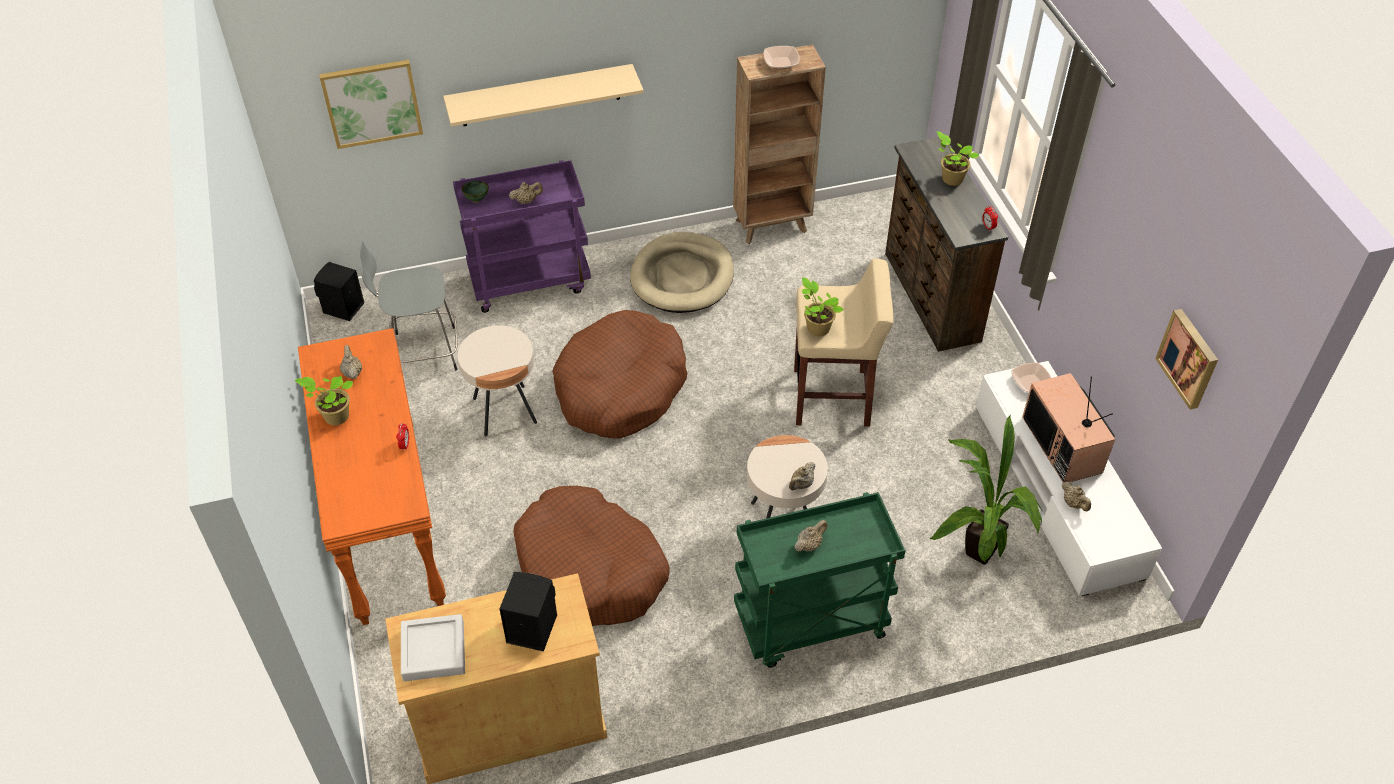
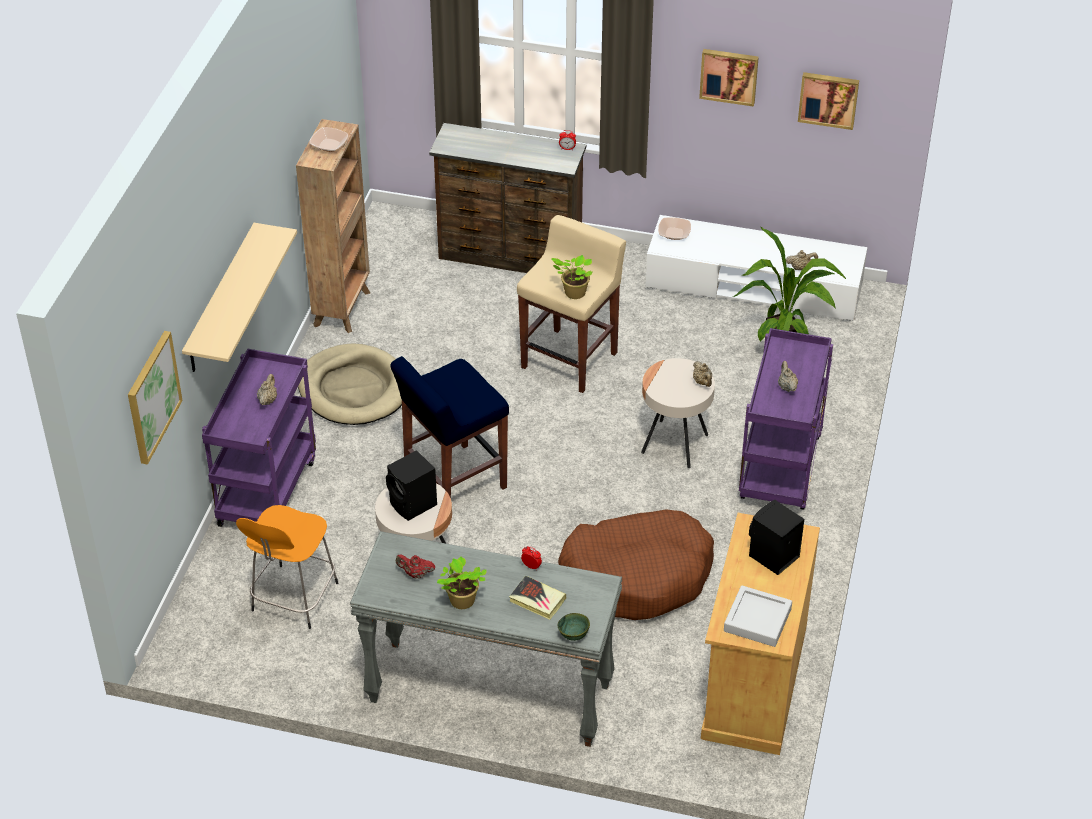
camera: 60 degrees left, 5 degrees down
orange console table [298,328,446,625] -> grey console table [350,531,622,747]
black speaker [314,262,364,321] -> black speaker moved to [386,450,437,521]
beige teapot [340,345,362,379] -> red teapot [396,554,435,579]
grey stool [359,241,457,370] -> orange stool [236,505,338,629]
green bowl [462,181,489,203] -> green bowl moved to [558,613,590,641]
brown dog bed [552,310,687,439] -> blue stool [390,356,509,498]
green cart [734,492,906,668] -> purple cart [739,328,833,510]
potted plant [936,131,979,186] -> none
television [1022,373,1115,483] -> none
none -> book [509,575,566,620]
none -> picture [699,49,759,107]

